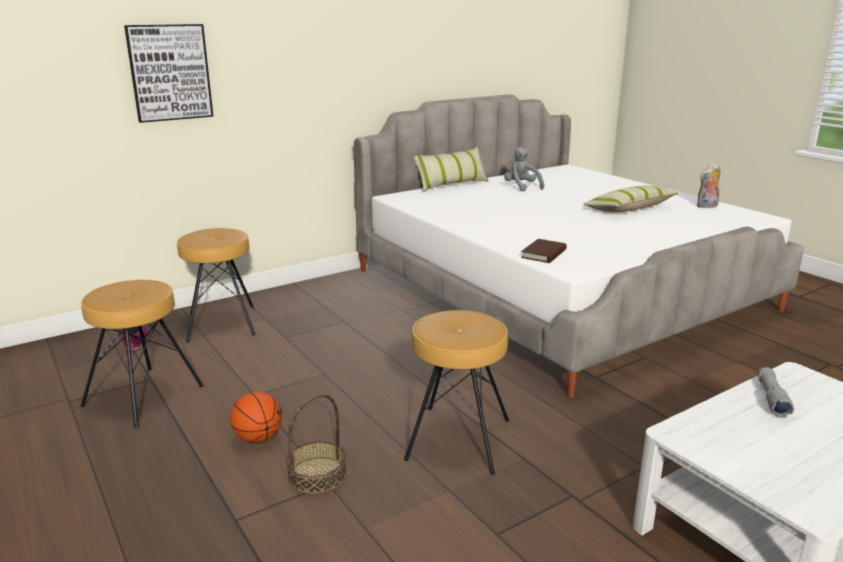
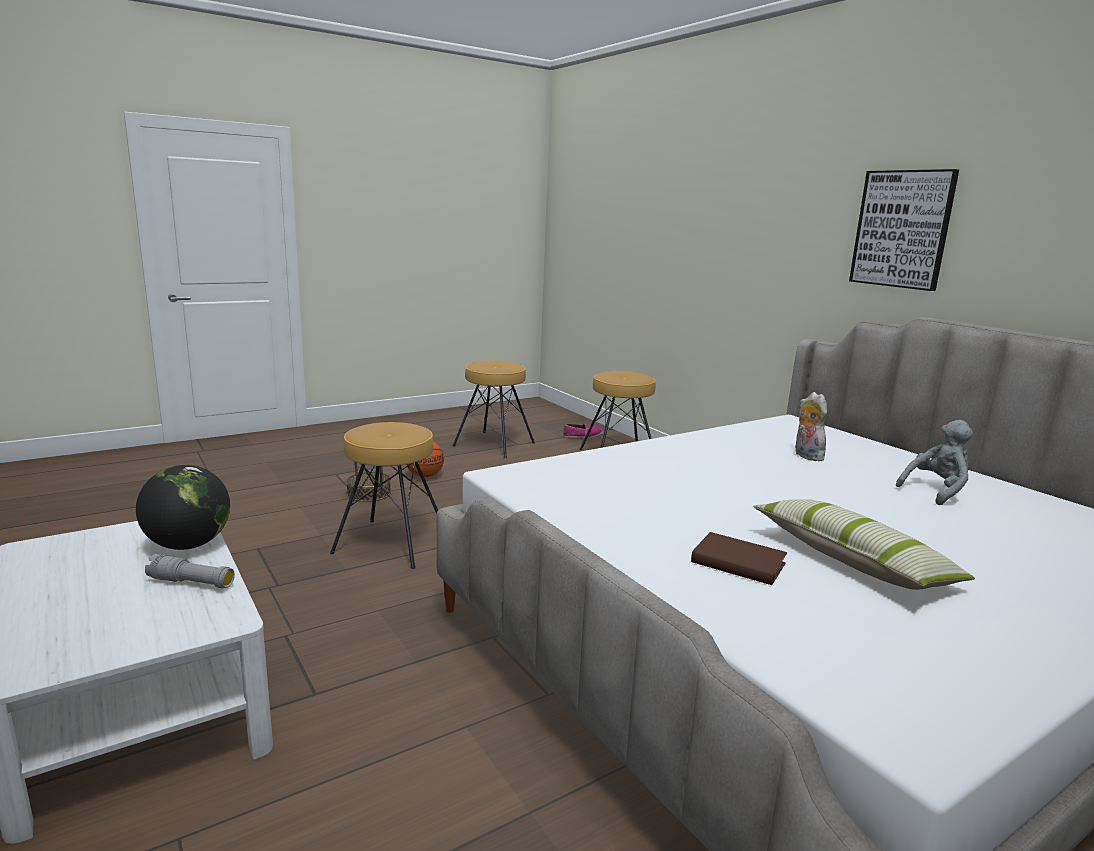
camera: 90 degrees right, 5 degrees down
picture [124,24,213,123] -> picture moved to [849,169,959,291]
pillow [414,147,489,192] -> none
brown book [521,239,567,263] -> brown book moved to [691,532,787,585]
plush toy [697,163,720,208] -> plush toy moved to [795,392,827,461]
none -> globe [136,465,230,550]

